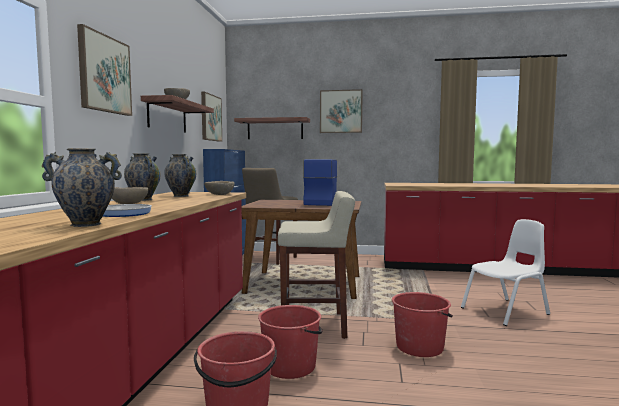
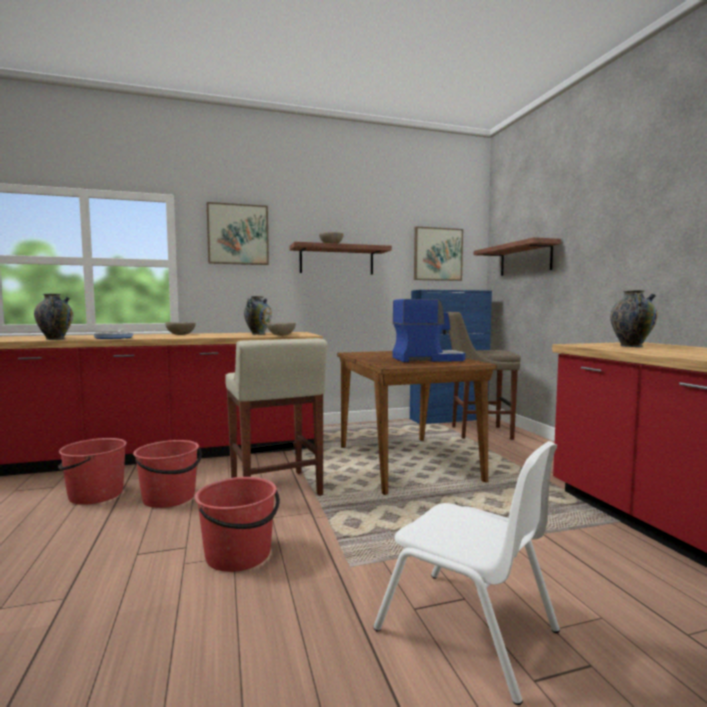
camera: 65 degrees right, 0 degrees up
vase [124,153,161,201] -> vase moved to [610,290,658,347]
picture [320,89,363,133] -> none

